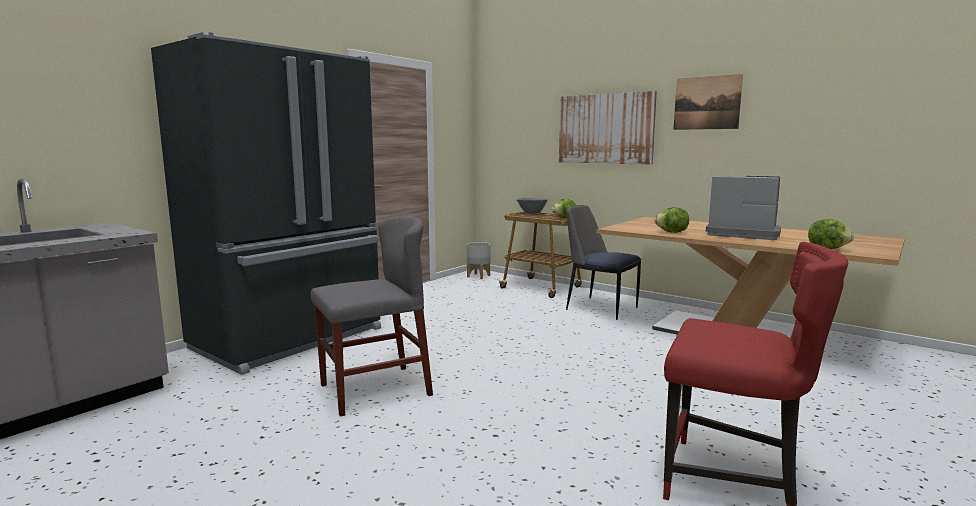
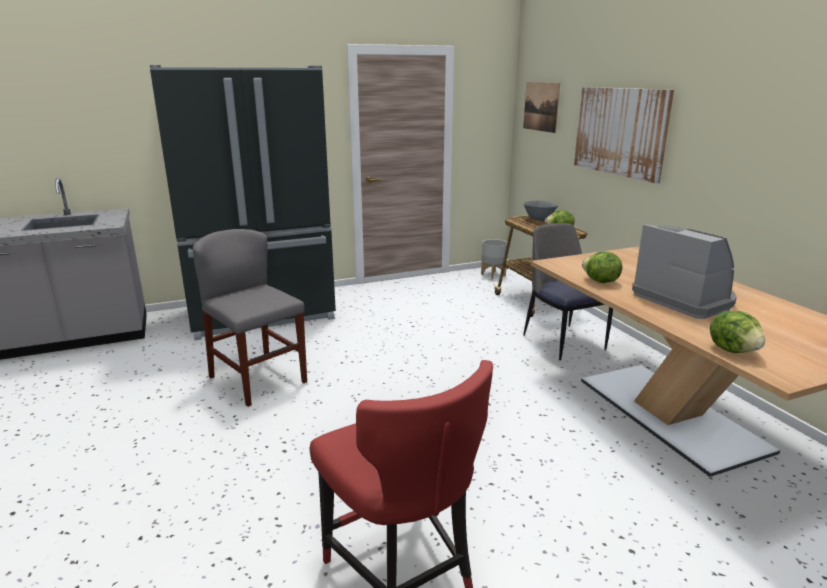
camera: 30 degrees right, 10 degrees up
grey chair [311,216,433,417] -> grey chair turned 135 degrees counterclockwise [193,229,307,407]
picture [674,74,743,130] -> picture moved to [523,82,560,133]

